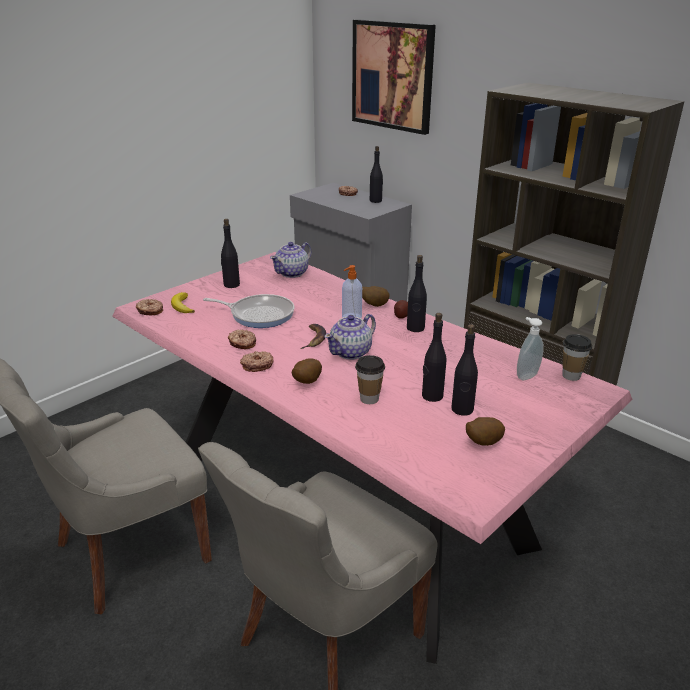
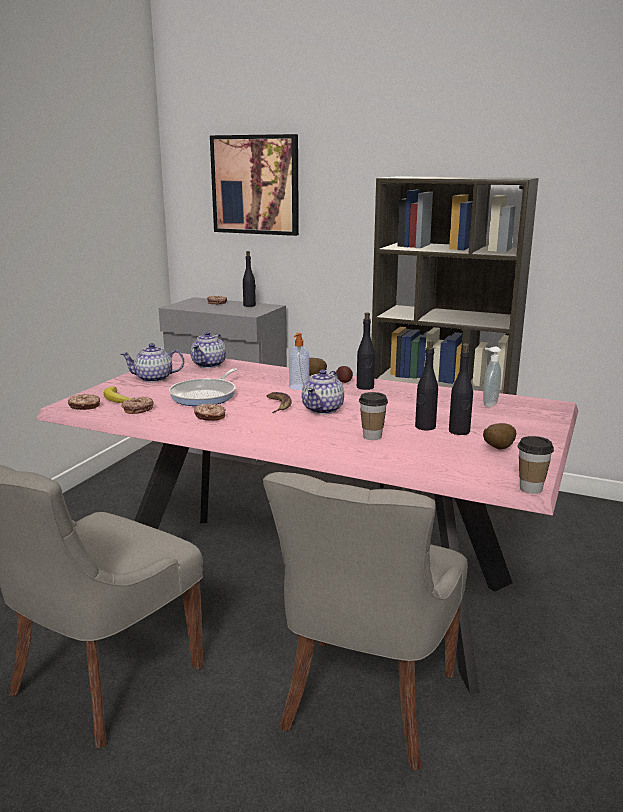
camera: 20 degrees left, 10 degrees down
frying pan [203,294,294,328] -> frying pan turned 120 degrees clockwise [169,368,237,406]
black bottle [221,219,240,288] -> teapot [121,343,184,383]
donut [240,351,274,372] -> donut moved to [121,397,154,414]
potato [292,358,322,384] -> none
cup [562,334,592,381] -> cup moved to [518,436,554,494]

